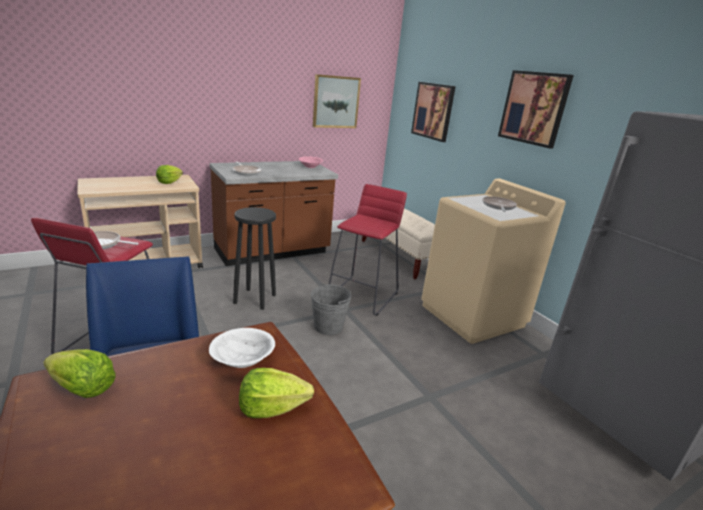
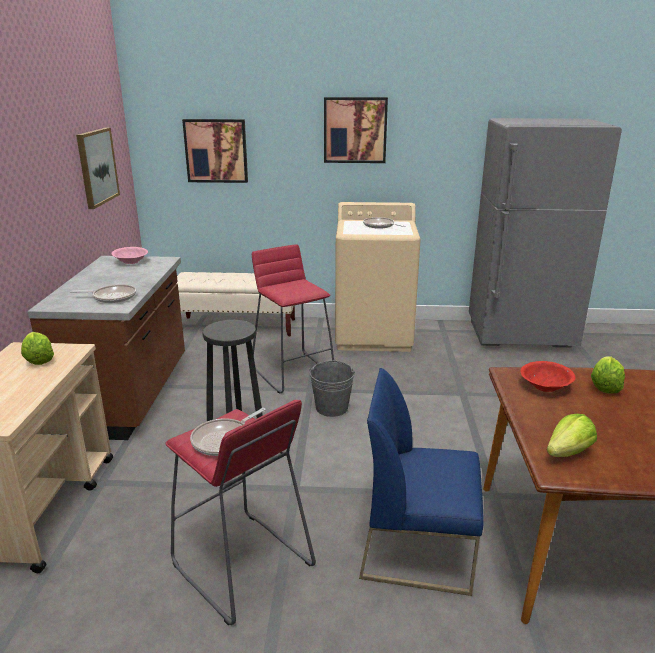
camera: 55 degrees left, 0 degrees up
white bowl [209,328,275,368] -> red bowl [520,361,575,392]

